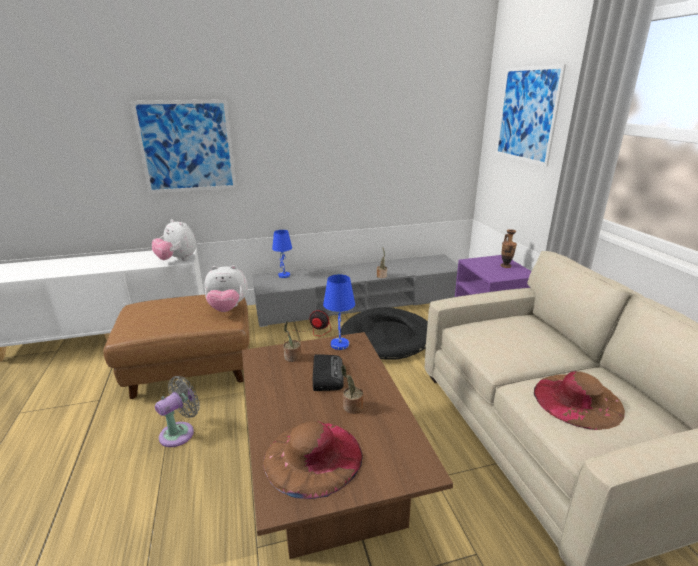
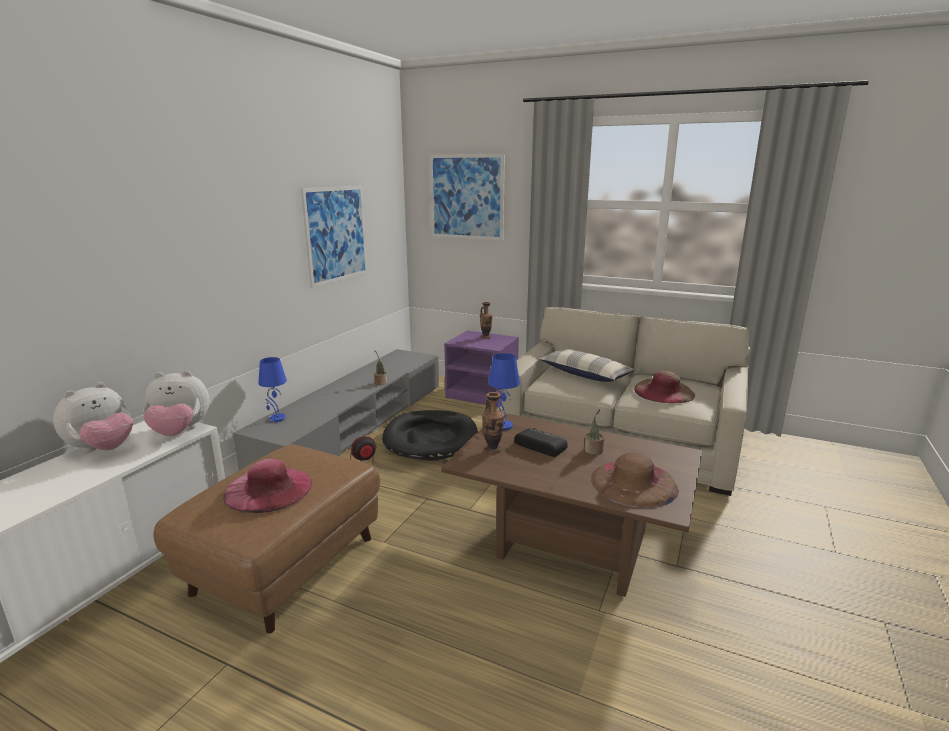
camera: 50 degrees left, 5 degrees down
picture [131,99,237,193] -> picture moved to [301,186,368,288]
grey fan [155,376,200,447] -> none
plush toy [204,265,248,312] -> plush toy moved to [53,382,133,452]
potted plant [283,321,301,362] -> vase [482,392,505,454]
none -> pink hat [223,459,312,513]
none -> pillow [539,349,635,382]

